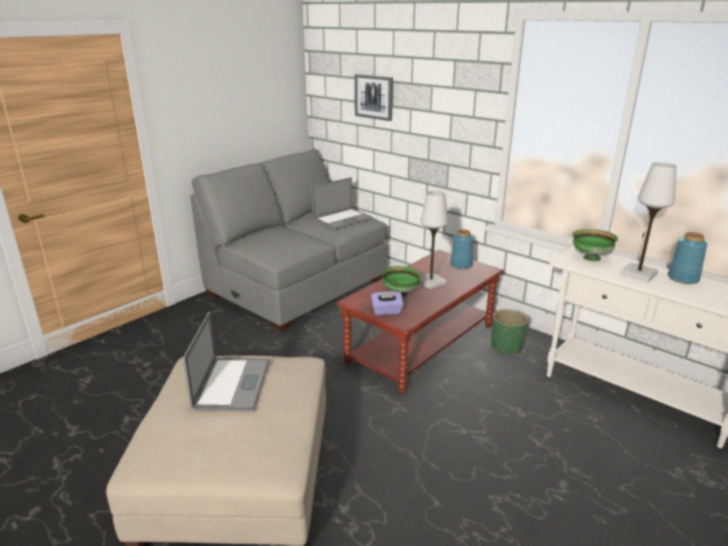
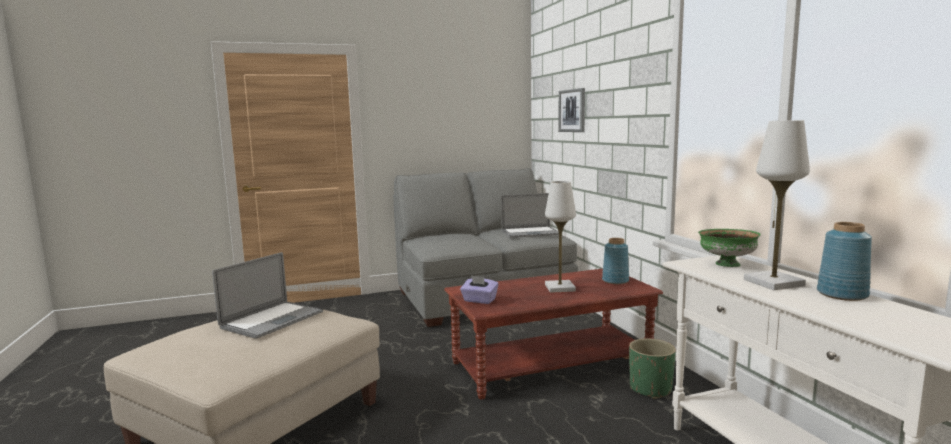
camera: 30 degrees right, 15 degrees down
green bowl [382,266,421,298] -> none

